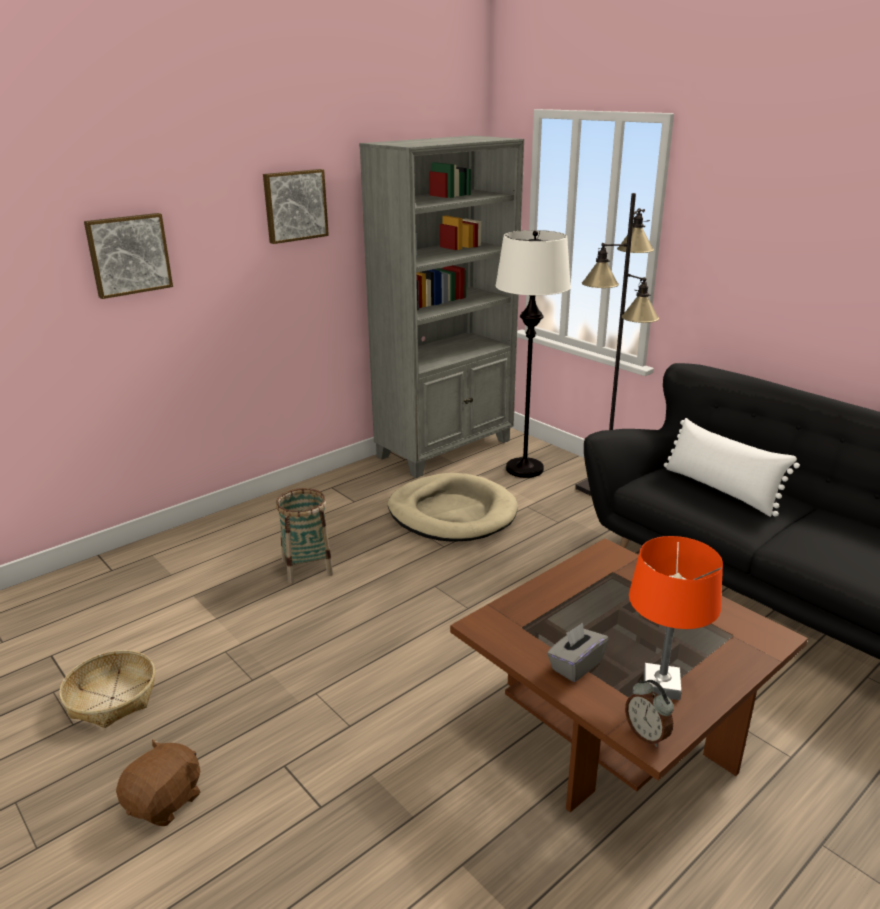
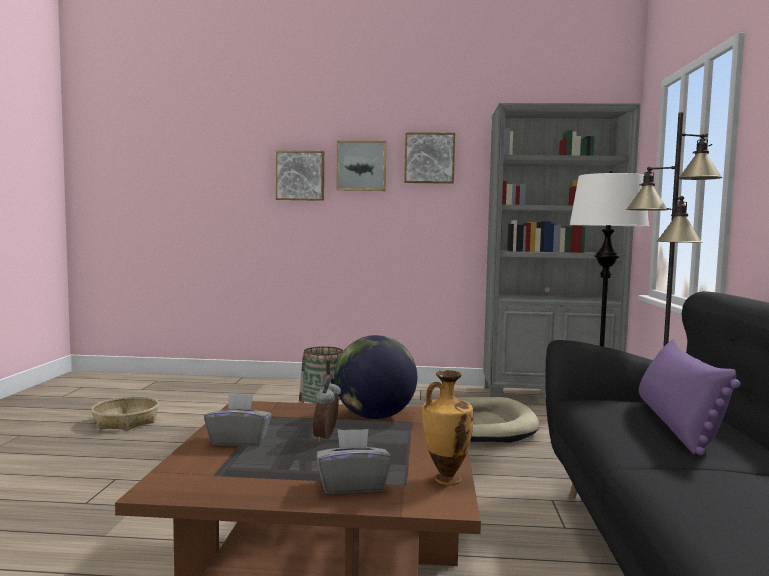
camera: 45 degrees right, 20 degrees down
brown plush toy [116,739,200,826] -> none
alarm clock [625,680,674,747] -> alarm clock moved to [313,377,341,442]
orange table lamp [629,536,723,700] -> none
white pillow [664,418,800,517] -> purple pillow [639,339,740,455]
none -> grey tissue box [317,429,392,494]
none -> globe [334,335,417,419]
none -> picture [336,140,386,191]
none -> vase [422,370,473,485]

